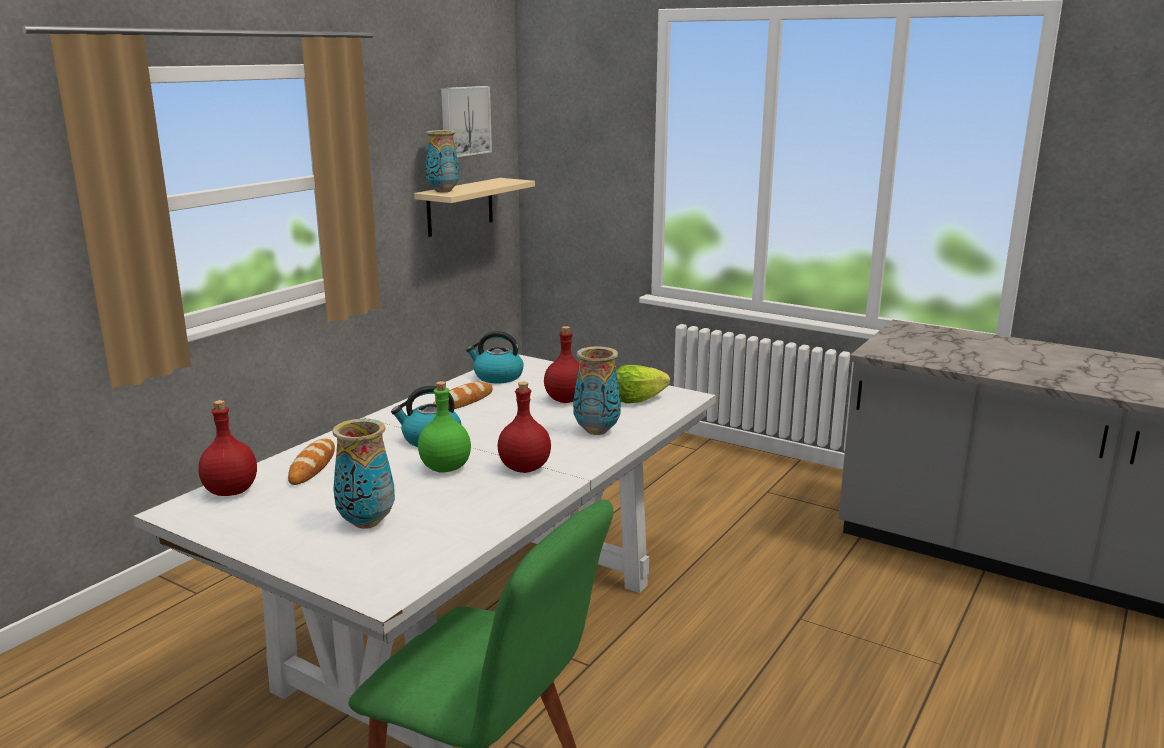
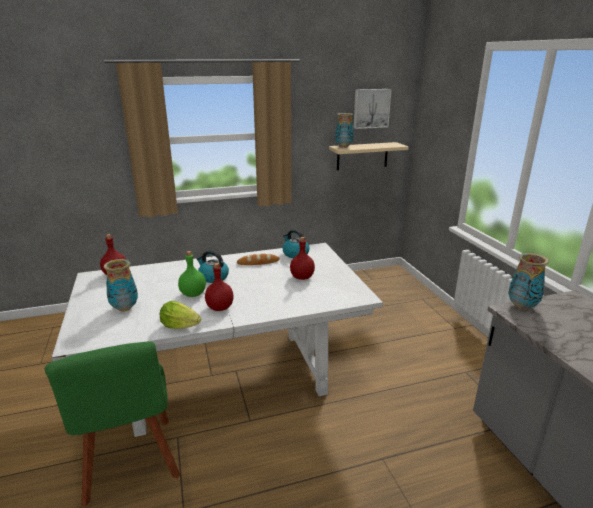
camera: 40 degrees right, 5 degrees up
bread [288,439,335,485] -> none
vase [573,346,621,435] -> vase moved to [508,253,549,310]
lettuce [616,365,670,404] -> lettuce moved to [160,301,201,329]

